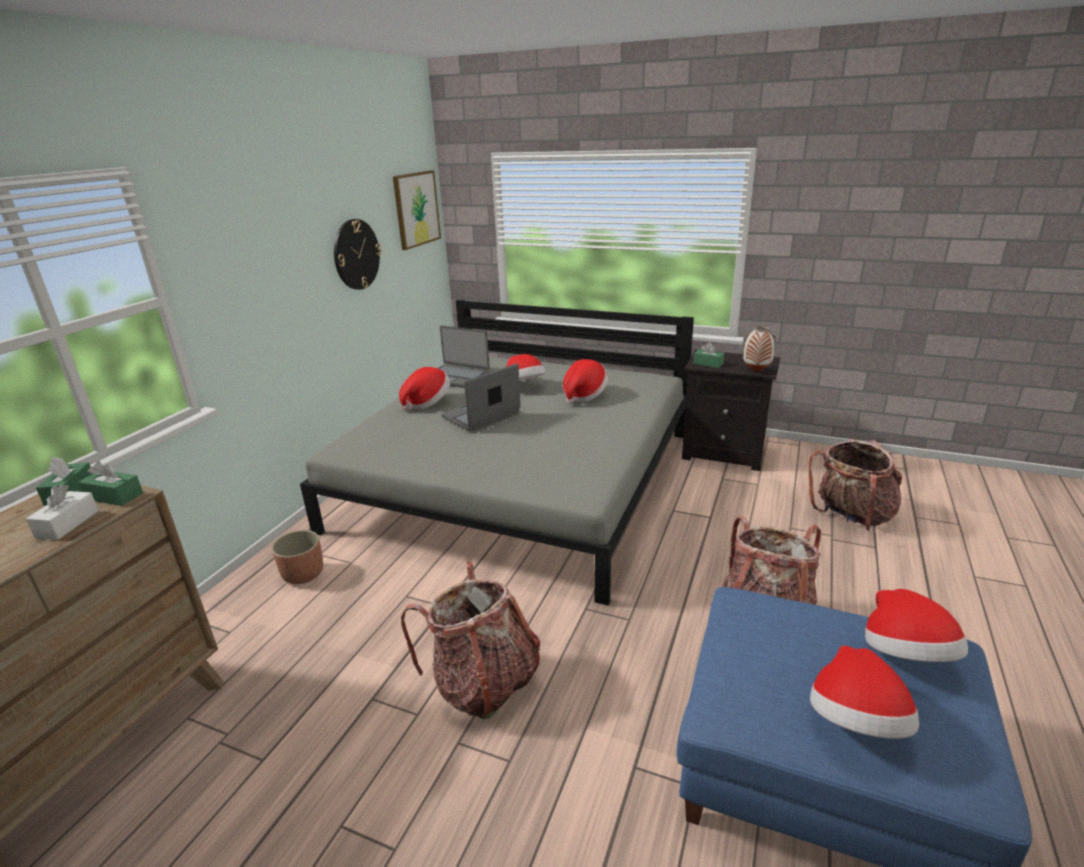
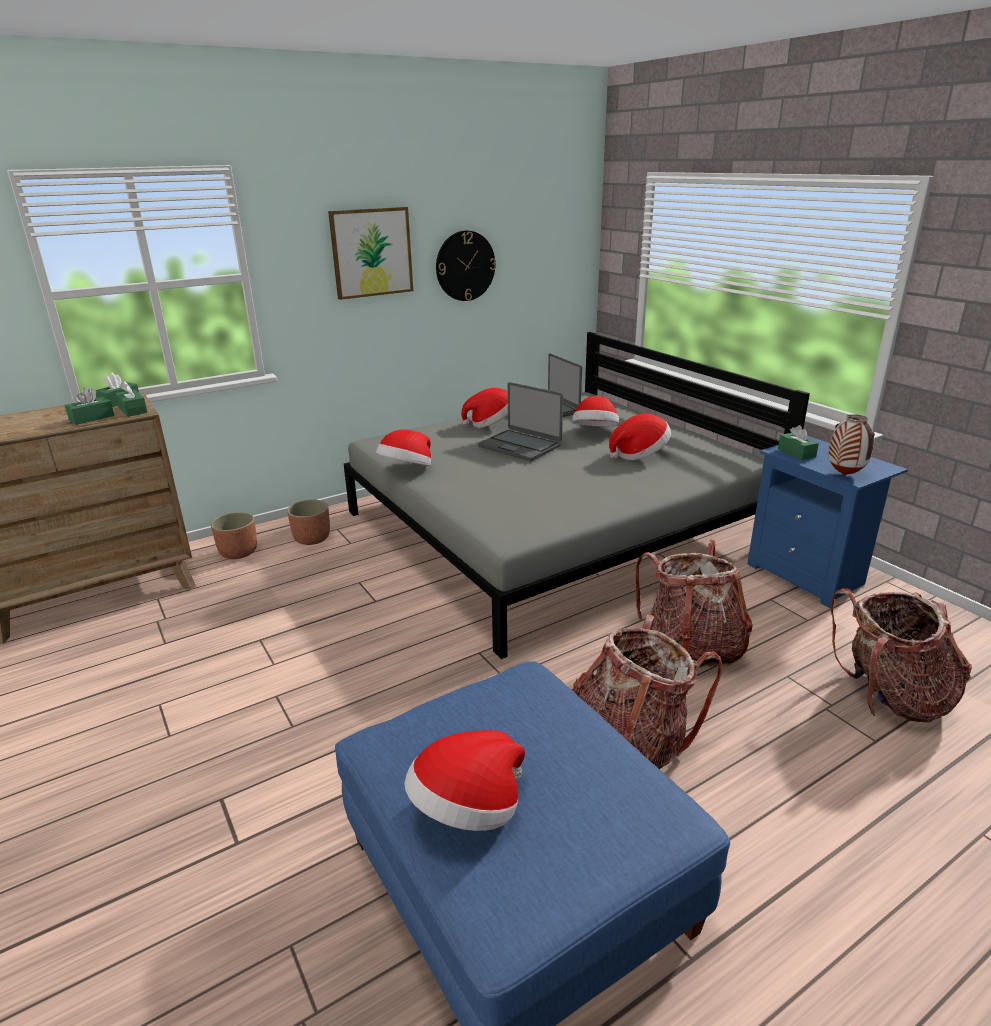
camera: 35 degrees right, 0 degrees up
white tissue box [26,485,99,540] -> green tissue box [65,388,114,425]
picture [393,170,441,250] -> picture moved to [328,207,413,300]
backpack [401,562,540,719] -> backpack moved to [635,540,753,668]
laptop [441,364,521,431] -> laptop turned 135 degrees counterclockwise [478,382,563,461]
black nightstand [682,350,780,471] -> blue nightstand [747,436,908,608]
hat [865,589,968,662] -> hat moved to [376,430,431,466]
none -> planter [211,512,257,559]

